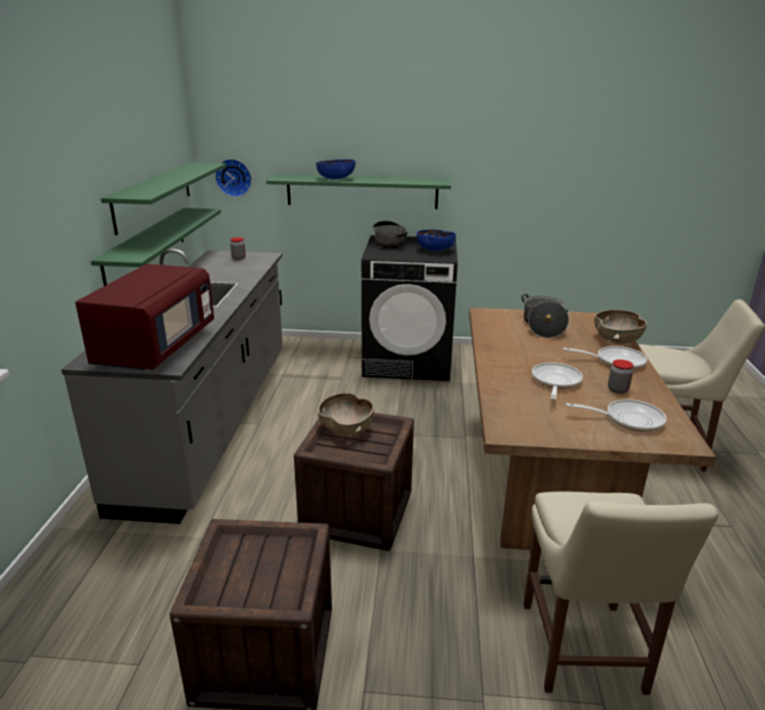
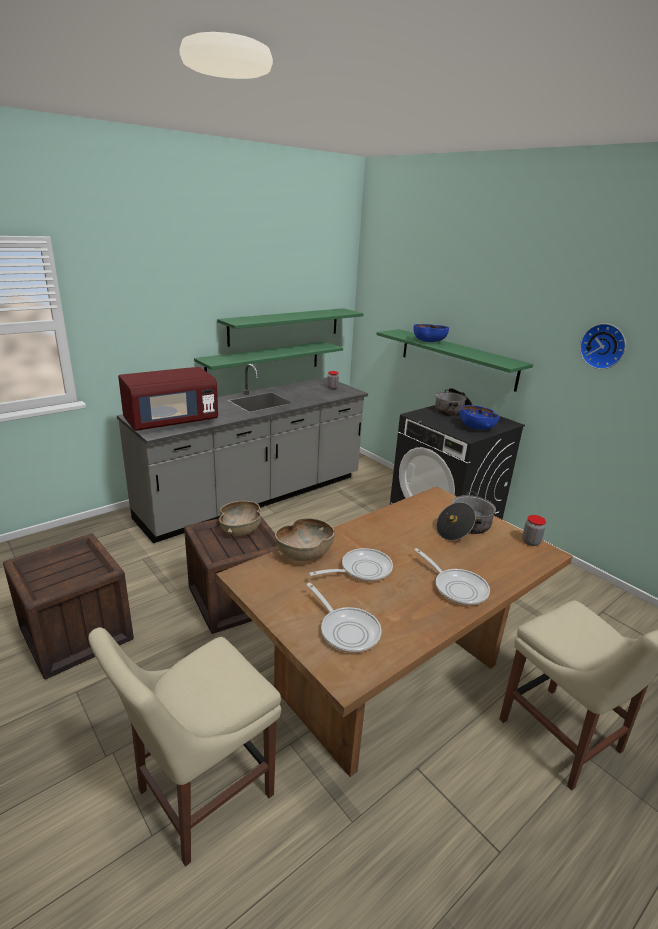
camera: 45 degrees right, 0 degrees up
wall clock [215,159,252,197] -> wall clock moved to [580,323,626,369]
brown bowl [594,309,647,344] -> brown bowl moved to [275,518,335,561]
jar [608,359,634,394] -> jar moved to [522,515,546,546]

